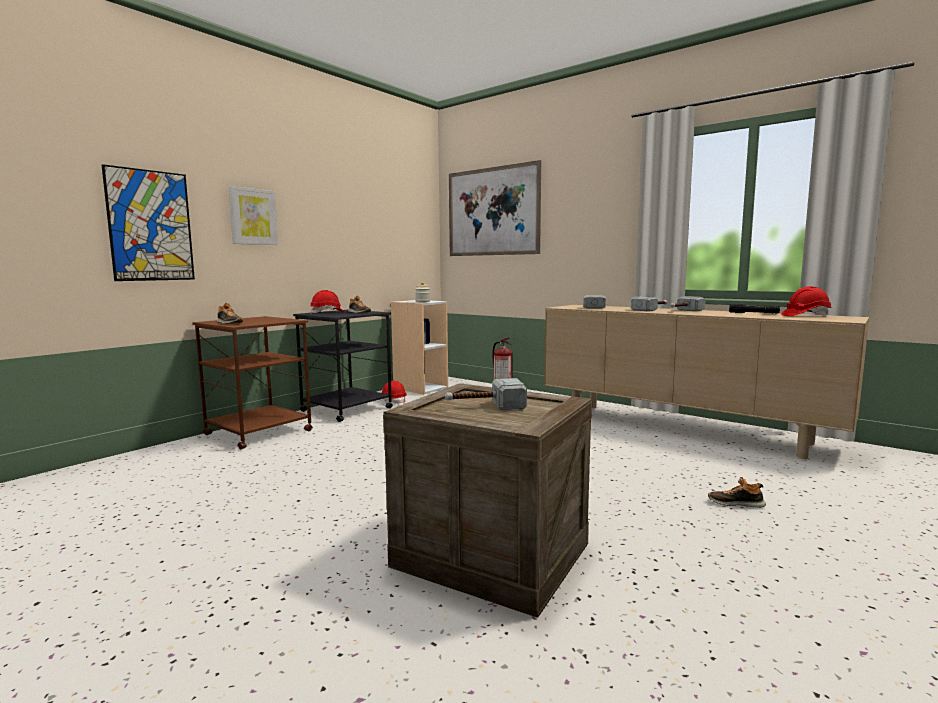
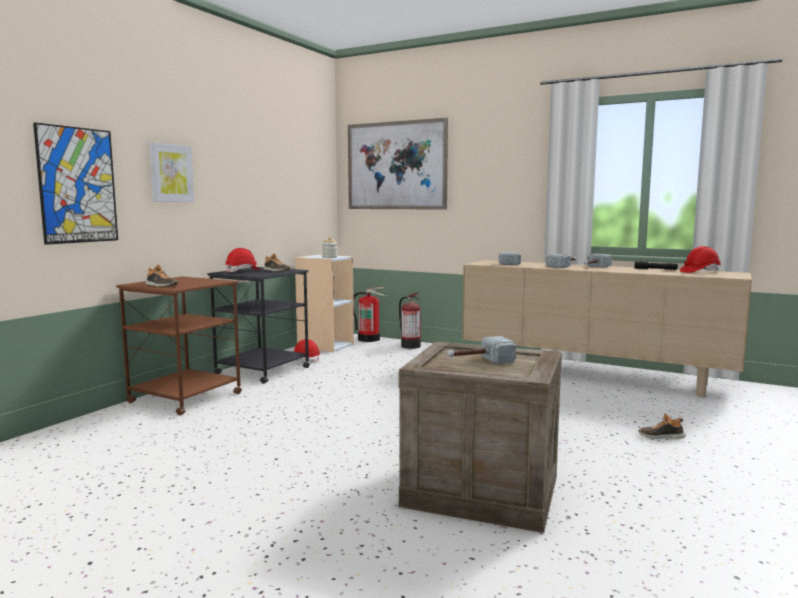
camera: 10 degrees left, 0 degrees up
none -> fire extinguisher [353,287,387,342]

